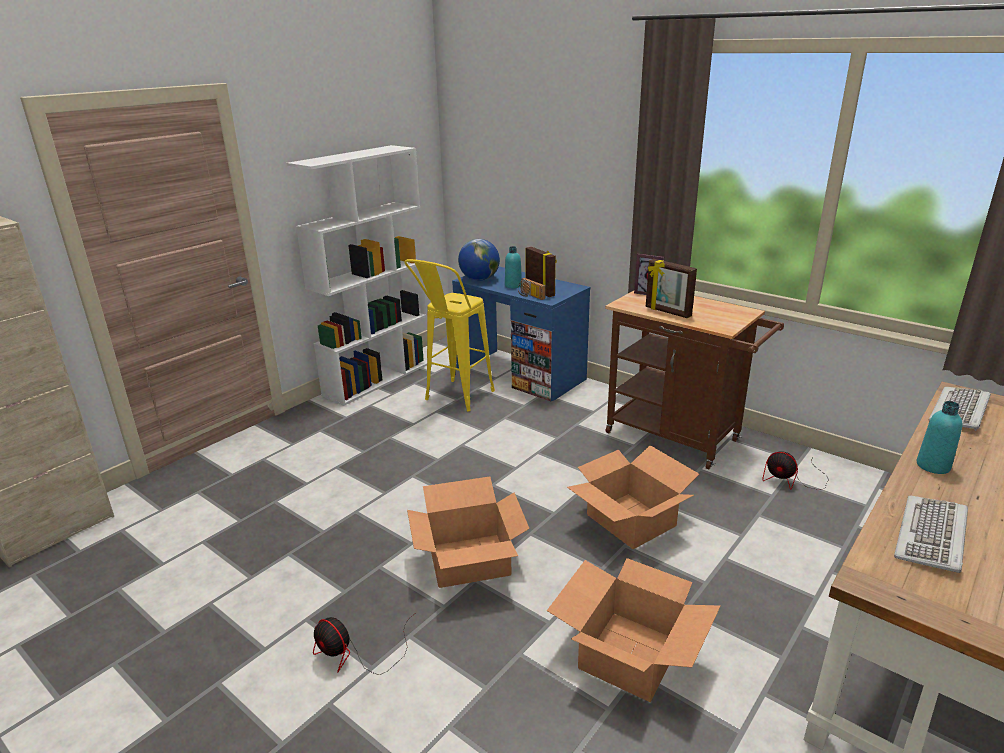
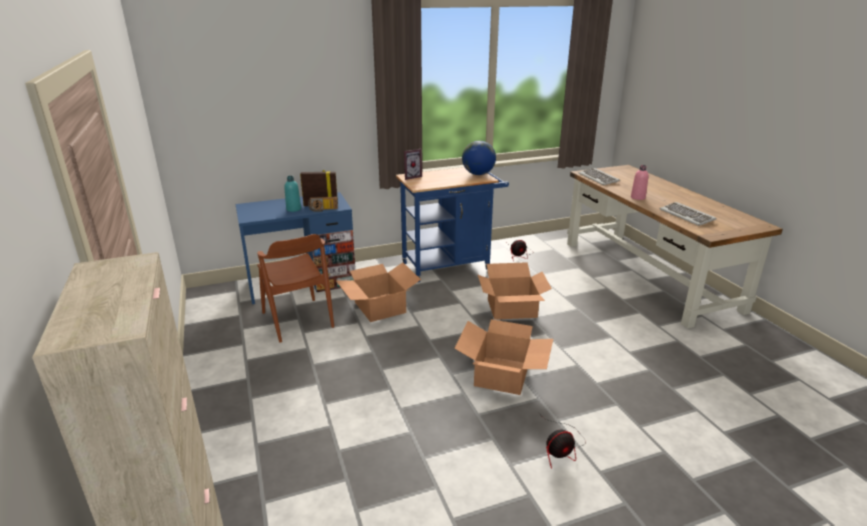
camera: 60 degrees left, 0 degrees up
white bookcase [287,145,427,406] -> none
yellow stool [404,259,495,411] -> brown chair [257,234,334,343]
globe [458,239,500,281] -> globe moved to [462,141,496,175]
cardboard box [547,558,720,702] -> cardboard box moved to [336,262,421,322]
brown cart [605,291,784,469] -> blue cart [396,167,509,282]
picture frame [646,259,697,318] -> none
turquoise bottle [917,401,963,474] -> pink bottle [631,165,649,200]

